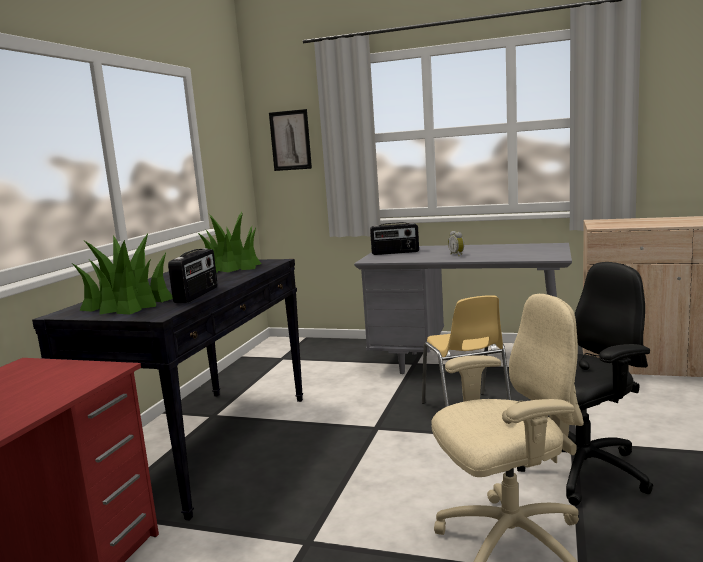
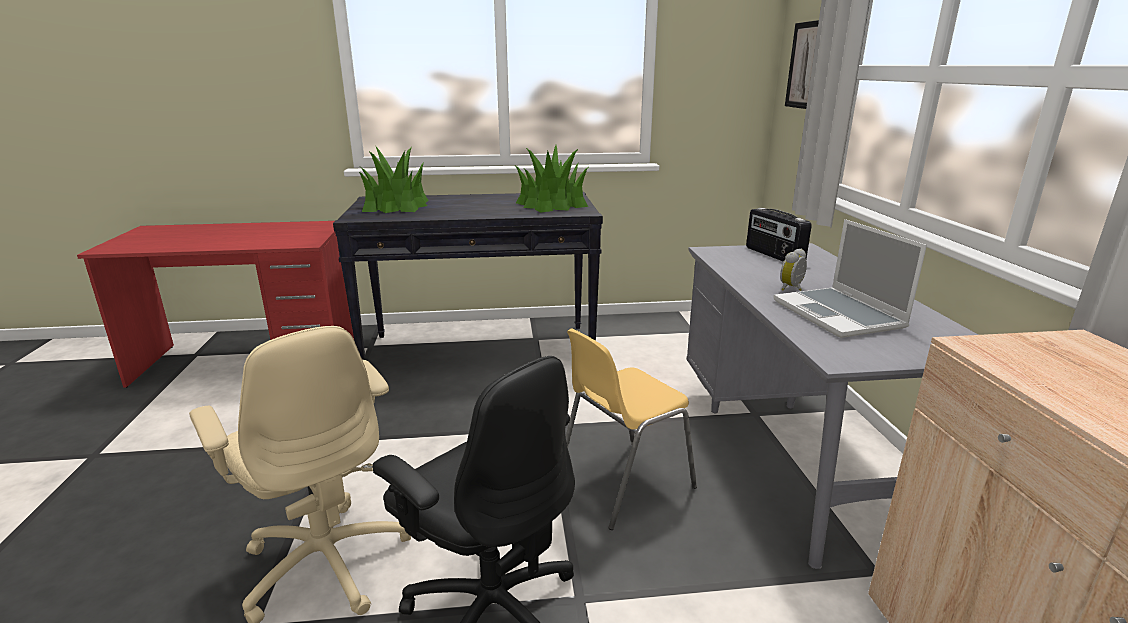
camera: 65 degrees right, 10 degrees up
radio [168,248,218,303] -> none
none -> laptop [773,219,927,338]

